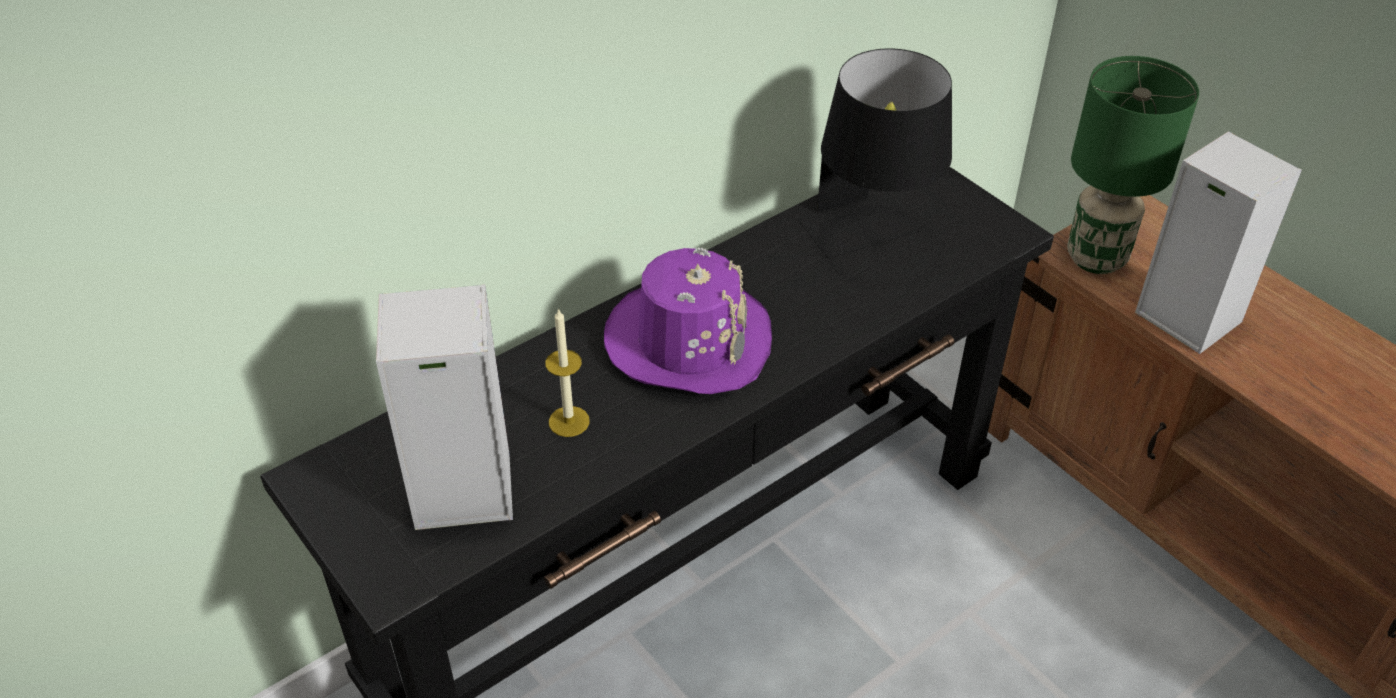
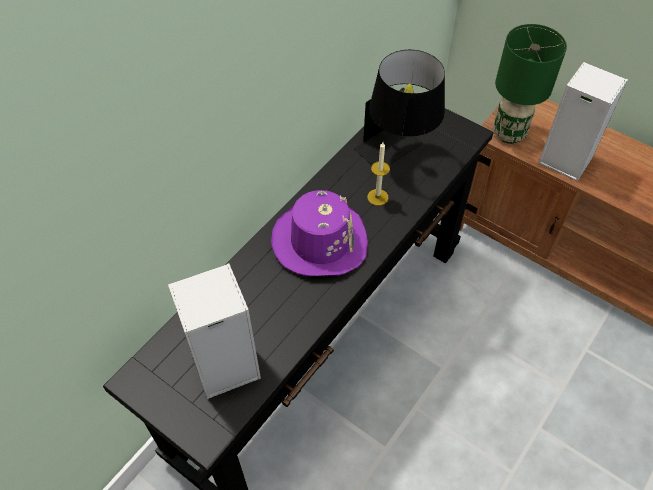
camera: 15 degrees left, 10 degrees up
candle [545,308,590,437] -> candle moved to [367,142,390,206]

